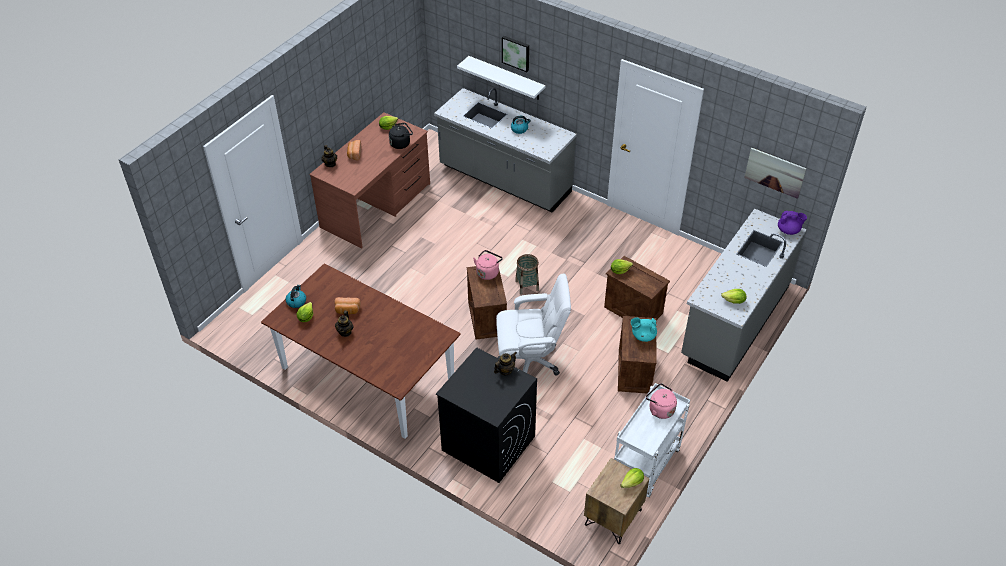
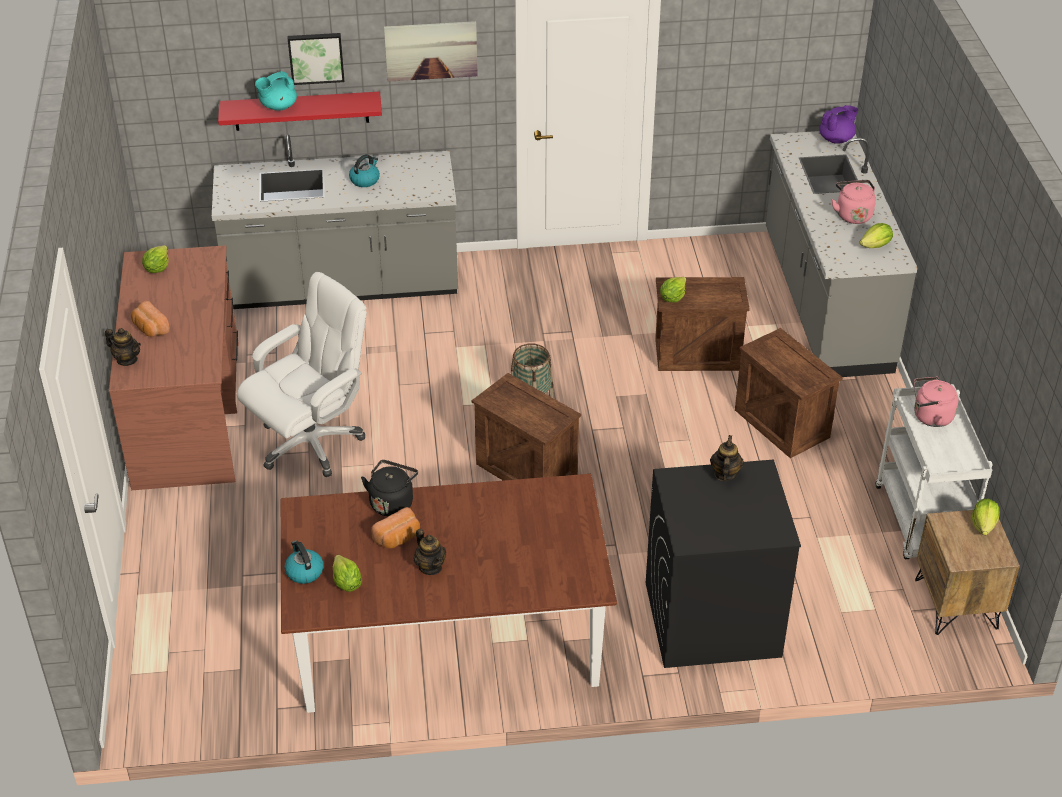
camera: 40 degrees left, 5 degrees down
black kettle [389,123,413,149] -> black kettle moved to [361,460,418,516]
white shelf [457,56,546,100] -> red shelf [218,91,382,131]
pink kettle [473,250,503,280] -> pink kettle moved to [831,180,876,224]
white office chair [496,273,571,376] -> white office chair moved to [237,272,367,477]
turquoise teapot [631,317,657,342] -> turquoise teapot moved to [255,71,297,111]
picture [744,148,807,199] -> picture moved to [384,21,478,82]

